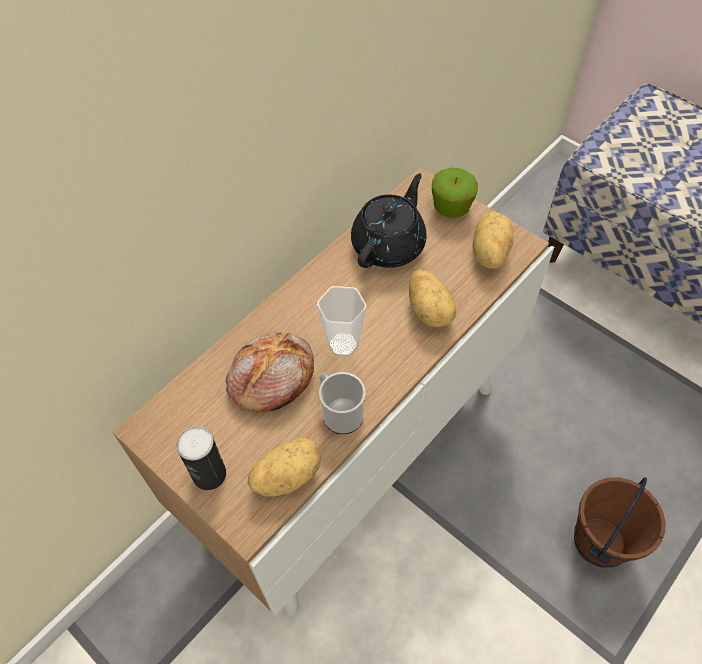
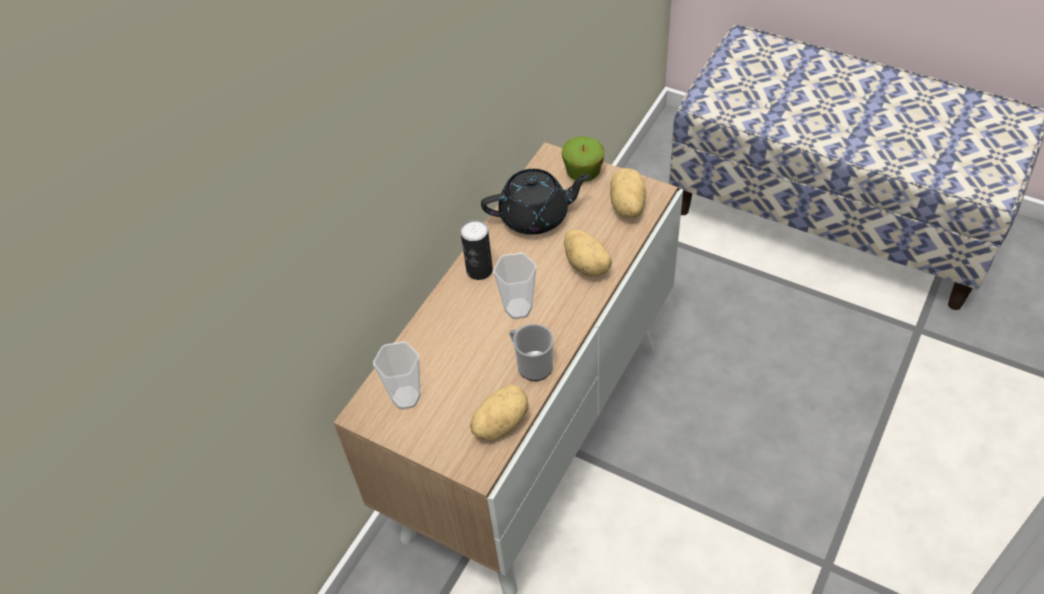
camera: 10 degrees left, 5 degrees down
can [177,426,226,490] -> can moved to [460,220,493,280]
bread [226,332,314,412] -> none
black teapot [351,174,427,268] -> black teapot turned 60 degrees clockwise [481,169,591,235]
brown bucket [574,477,666,567] -> none
none -> cup [373,341,421,410]

